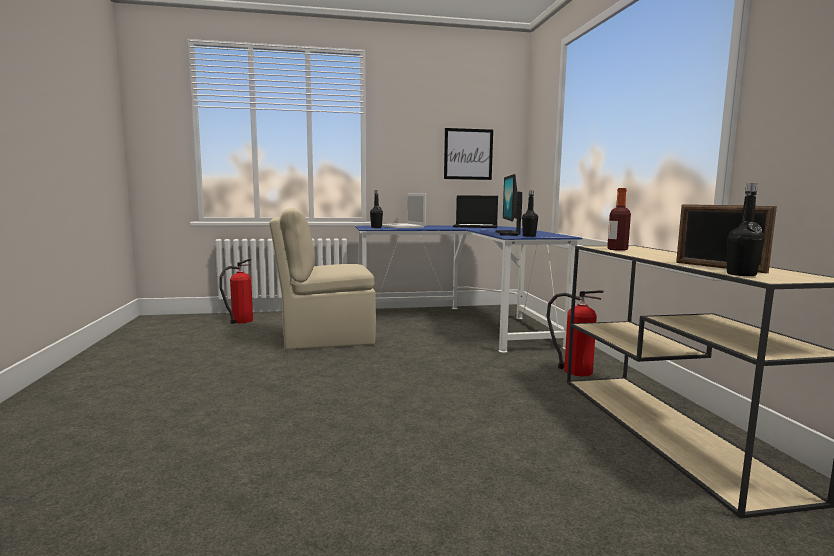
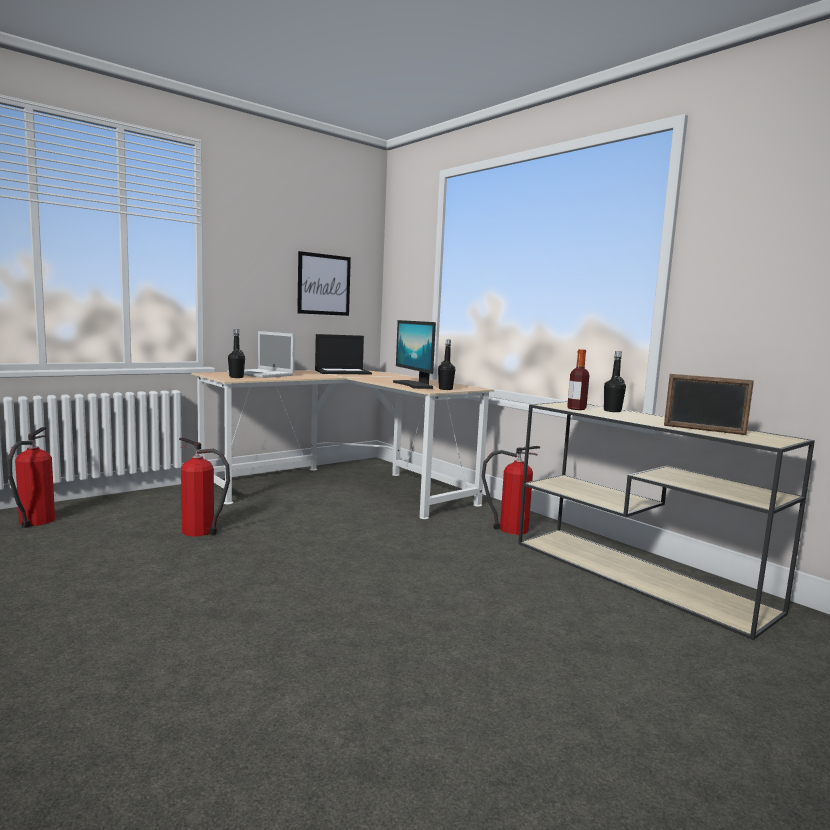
camera: 30 degrees left, 0 degrees up
beige chair [269,208,376,350] -> fire extinguisher [179,438,230,537]
blue desk [355,226,582,353] -> beige desk [191,370,494,519]
black bottle [727,183,765,276] -> black bottle moved to [604,351,626,412]

